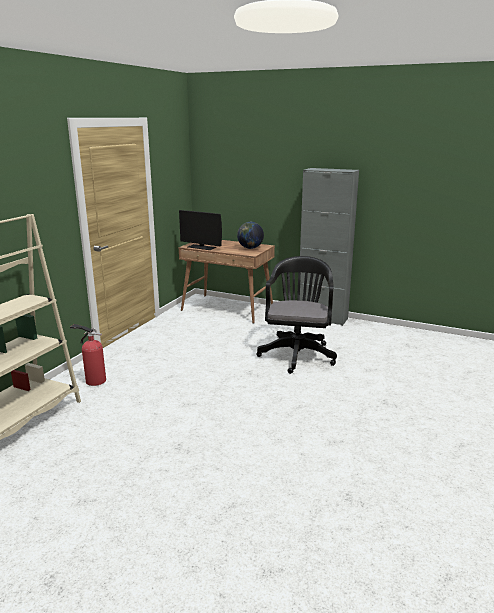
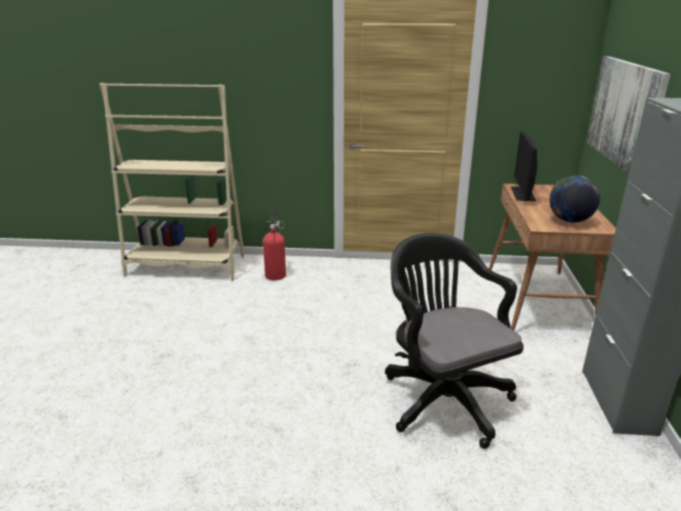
camera: 70 degrees right, 5 degrees up
black office chair [256,256,337,374] -> black office chair turned 105 degrees counterclockwise [385,233,524,449]
none -> picture [586,56,671,174]

